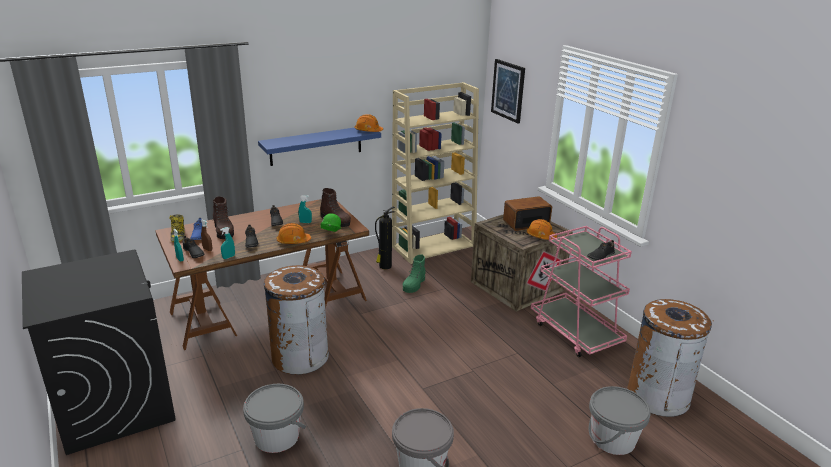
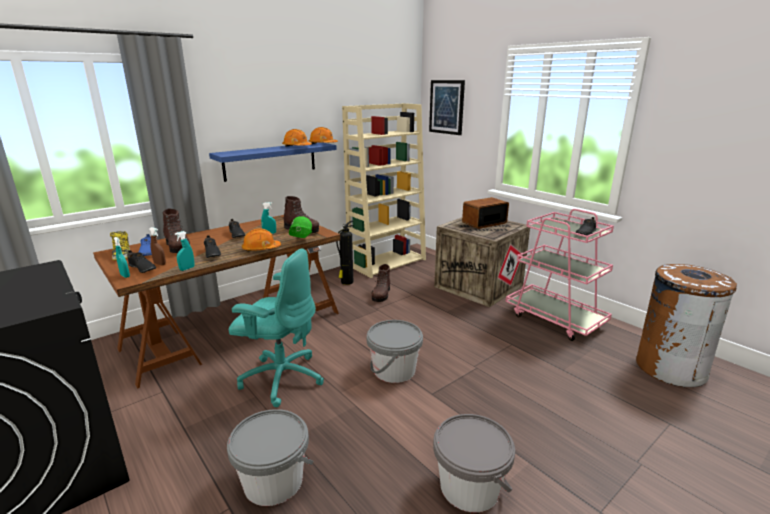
camera: 10 degrees left, 5 degrees down
brown trash can [264,265,329,375] -> turquoise office chair [229,248,324,407]
green boot [403,254,426,293] -> brown boot [371,264,390,302]
orange hard hat [527,219,557,240] -> orange hard hat moved to [282,129,312,147]
grey bucket [589,386,651,455] -> grey bucket moved to [366,320,423,383]

